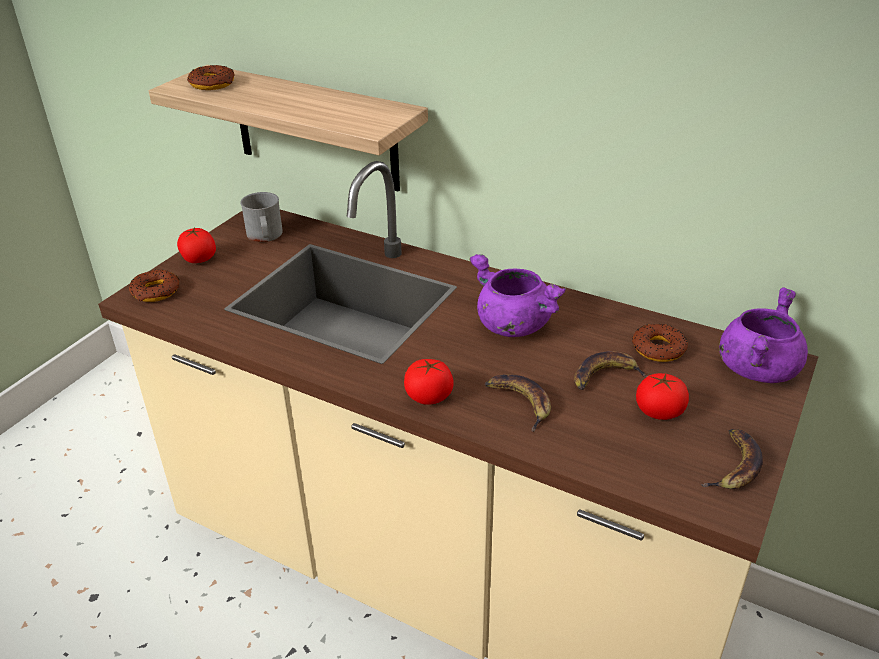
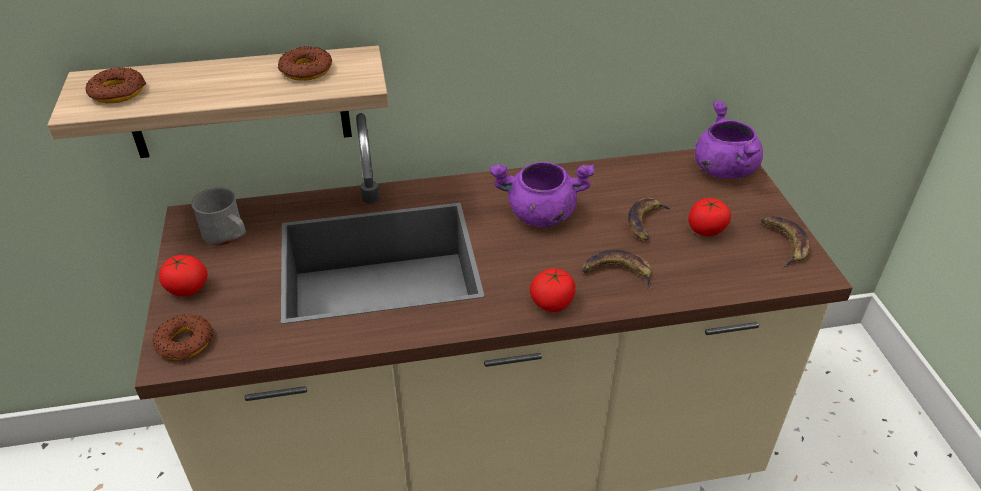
camera: 40 degrees left, 5 degrees up
donut [632,324,688,362] -> donut moved to [278,46,332,81]

